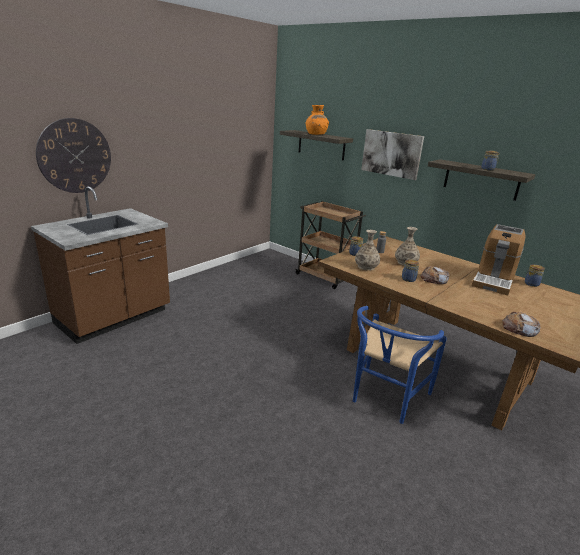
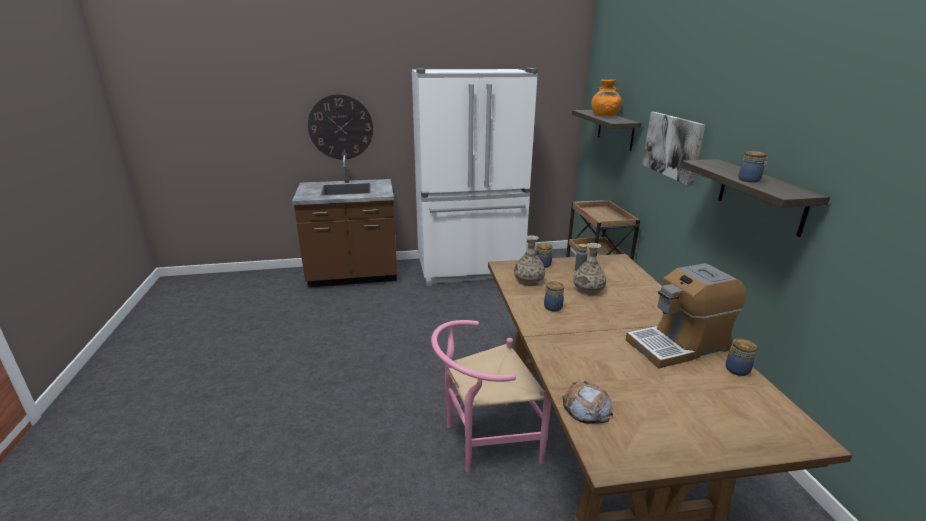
camera: 40 degrees right, 0 degrees up
blue chair [353,306,447,424] -> pink chair [431,320,551,472]
bread [421,266,449,284] -> none
none -> white fridge [412,68,538,286]

